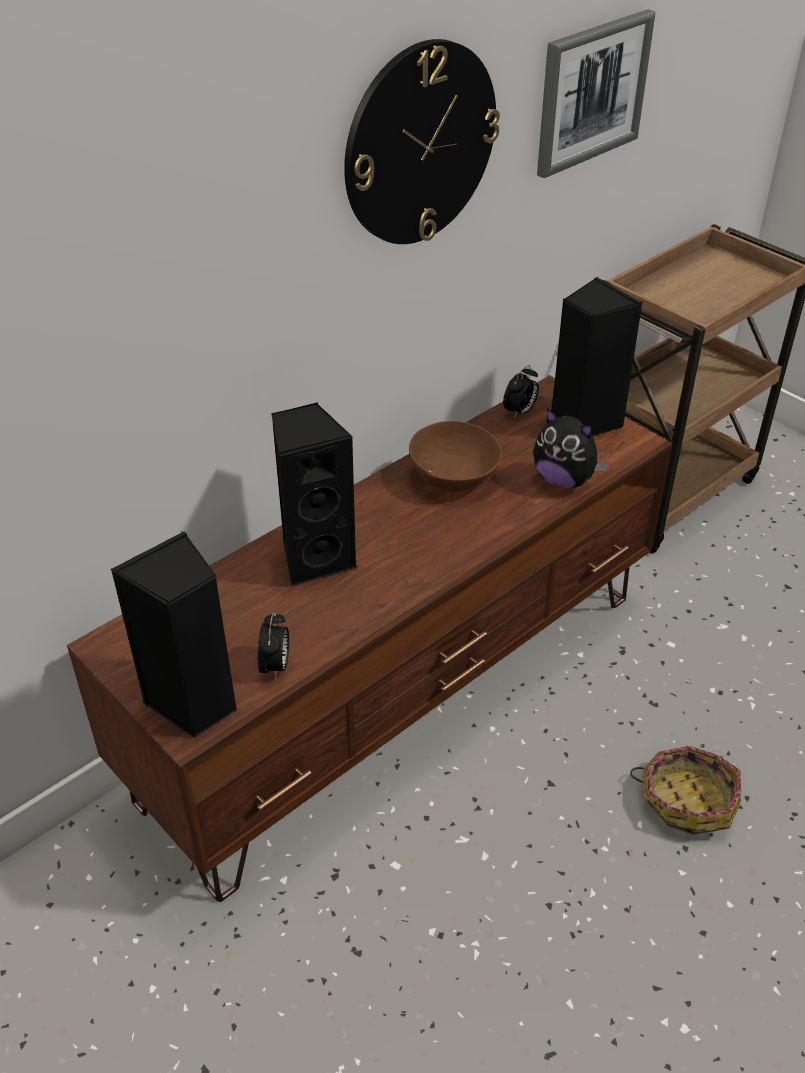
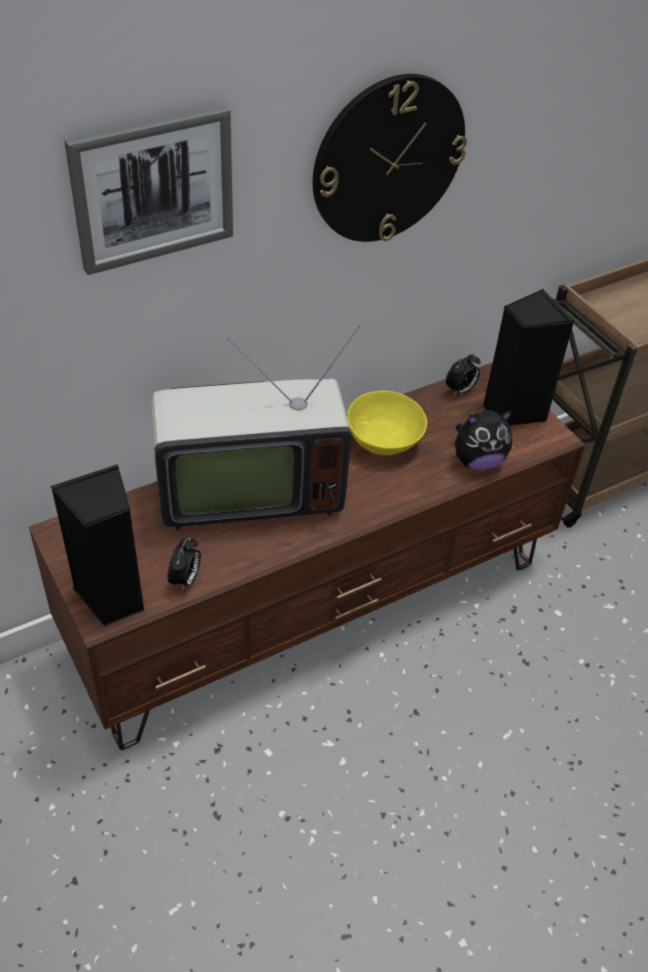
camera: 10 degrees right, 5 degrees up
black speaker [271,402,358,586] -> television [151,325,361,530]
brown bowl [409,421,502,492] -> yellow bowl [347,391,427,455]
plush toy [533,408,608,488] -> plush toy turned 60 degrees counterclockwise [455,410,512,471]
picture [537,9,656,178] -> picture moved to [64,105,233,275]
basket [630,746,741,835] -> none

